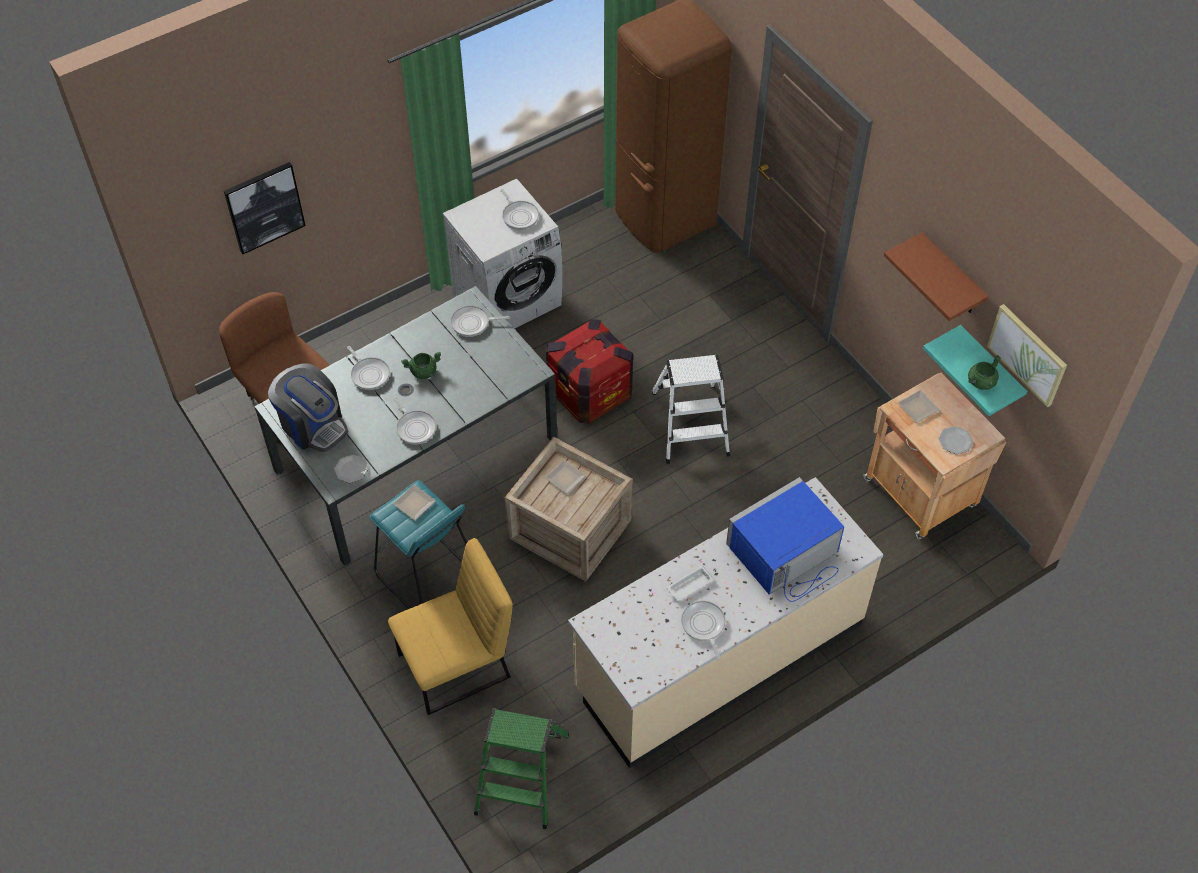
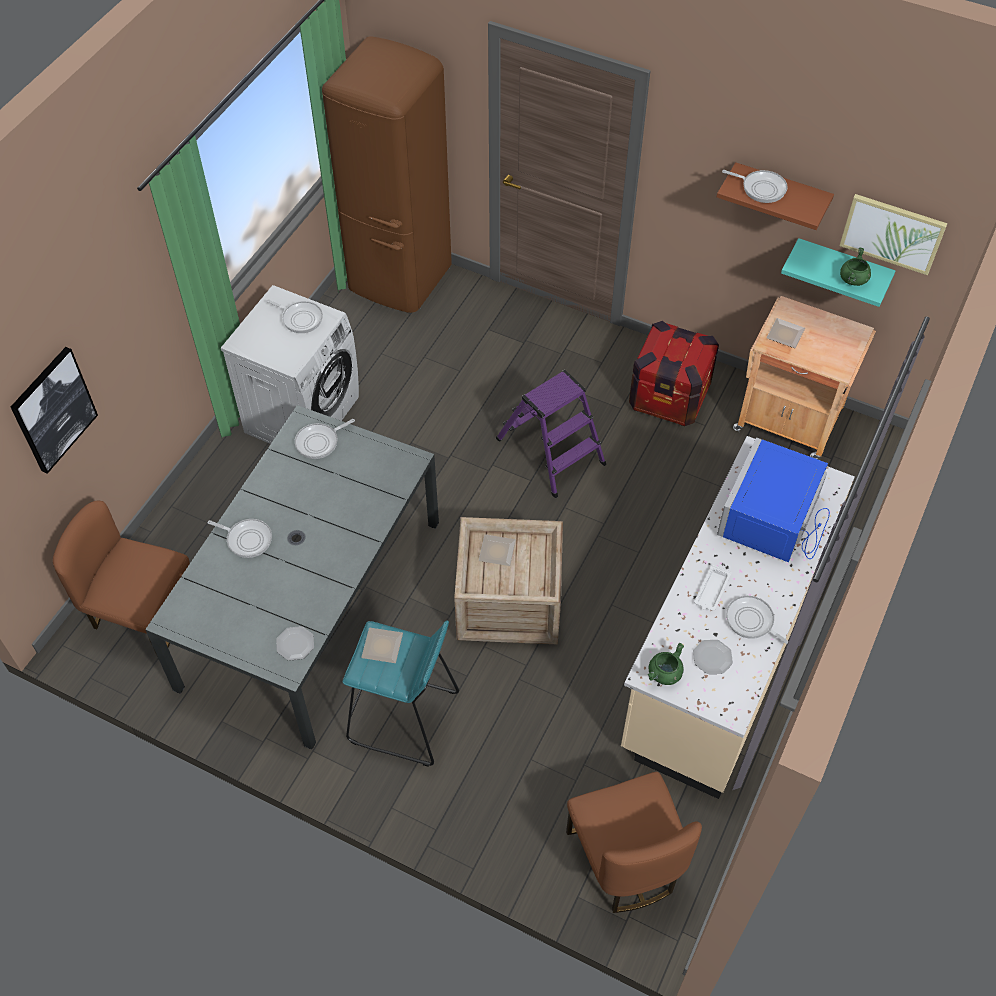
camera: 30 degrees left, 0 degrees up
coffee machine [268,363,348,452] -> none
yellow chair [388,538,513,715] -> none
frying pan [394,398,436,445] -> frying pan moved to [722,170,787,203]
green cooking pot [401,351,441,379] -> green cooking pot moved to [648,643,684,685]
green step ladder [474,708,569,829] -> brown chair [566,772,702,913]
crate [546,319,633,424] -> crate moved to [629,321,719,426]
white step ladder [652,354,730,464] -> purple step ladder [496,370,606,498]
plate [939,426,973,454] -> plate moved to [693,640,733,674]

